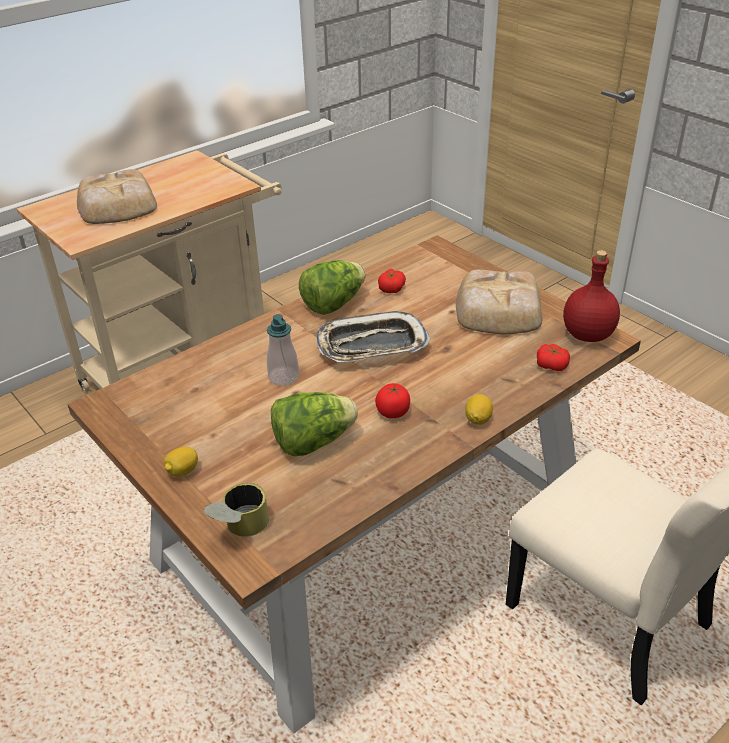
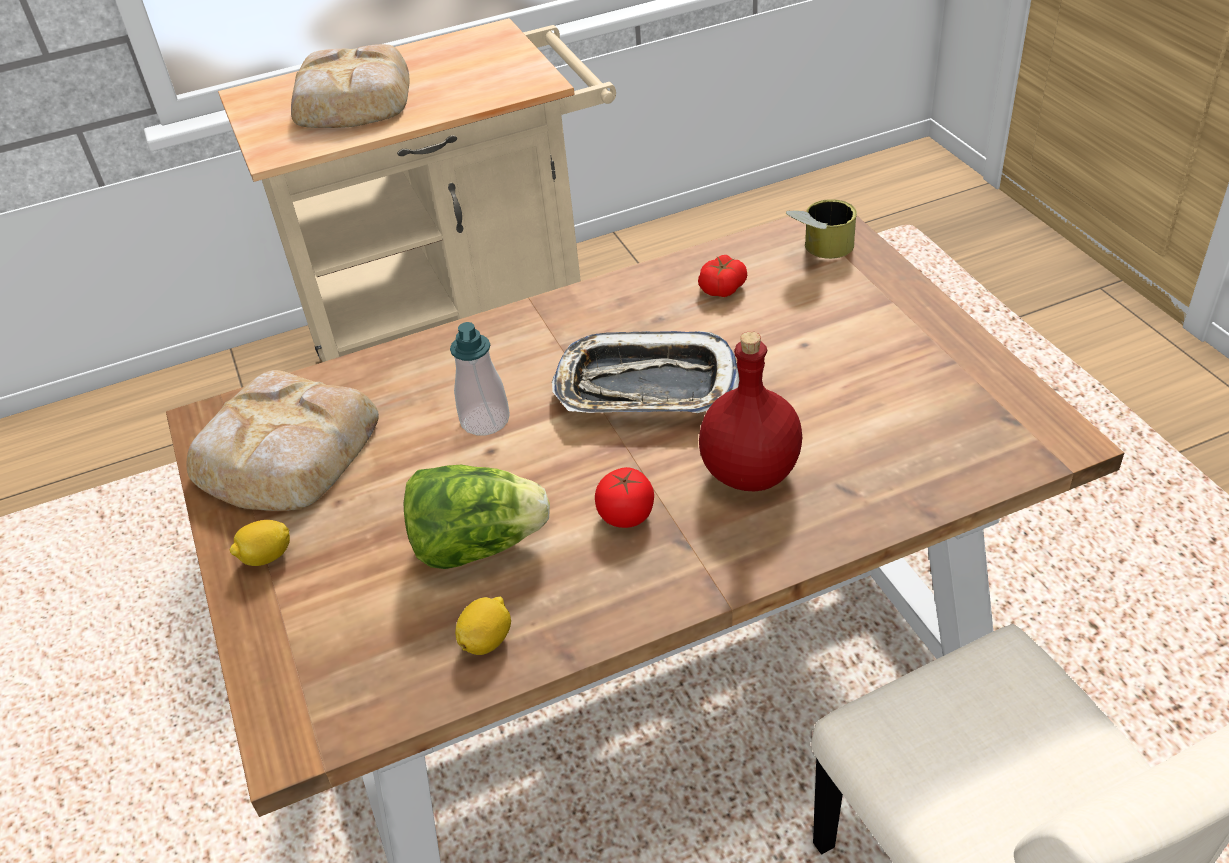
camera: 20 degrees right, 5 degrees up
can [204,483,269,537] -> can moved to [786,199,857,259]
lettuce [299,260,366,315] -> none
bread [456,270,542,334] -> bread moved to [187,370,379,511]
lemon [465,394,493,425] -> lemon moved to [455,597,511,655]
tomato [537,344,570,371] -> none
red bottle [563,250,620,342] -> red bottle moved to [699,331,802,491]

